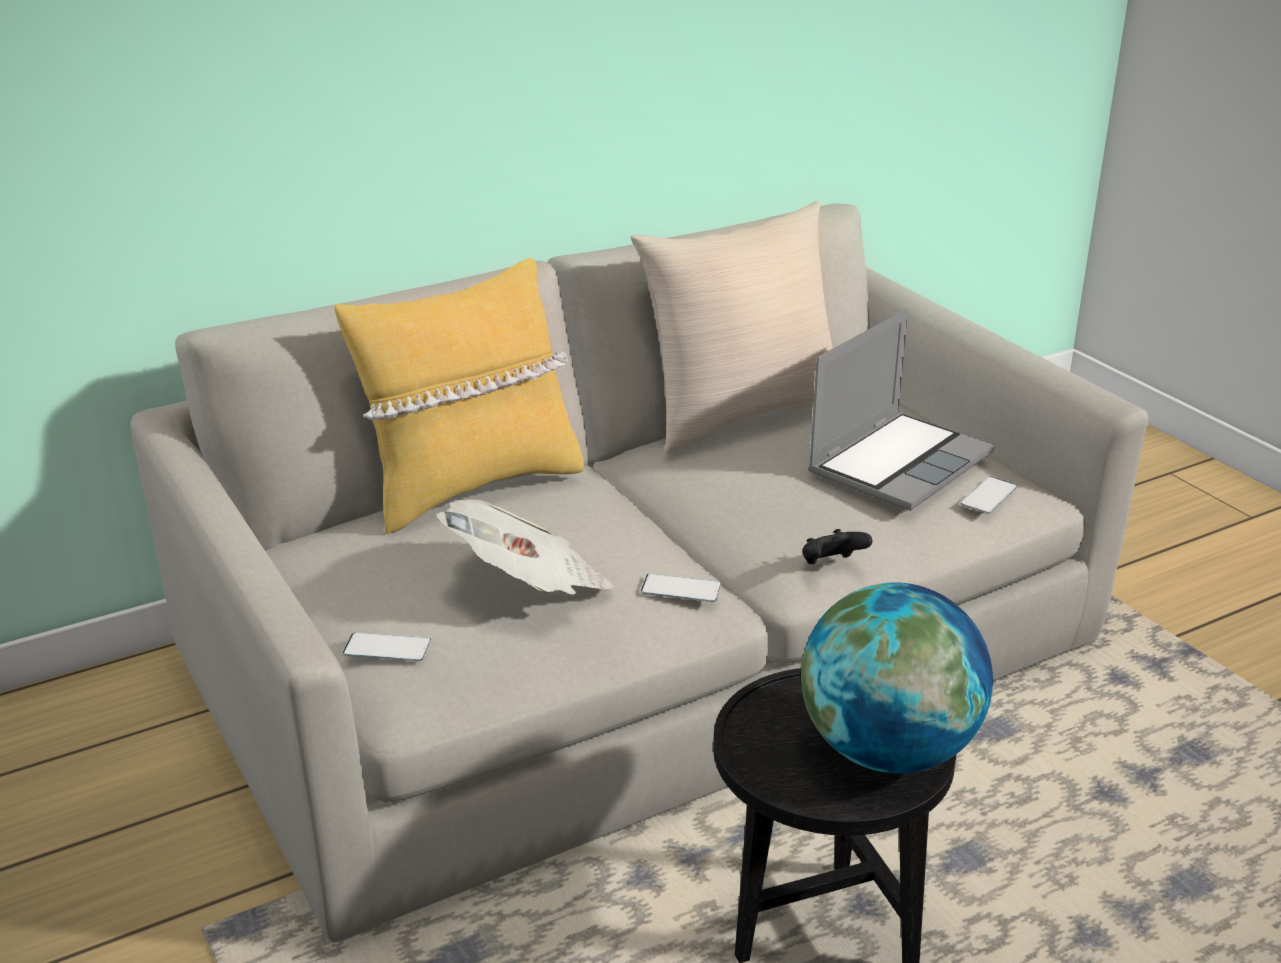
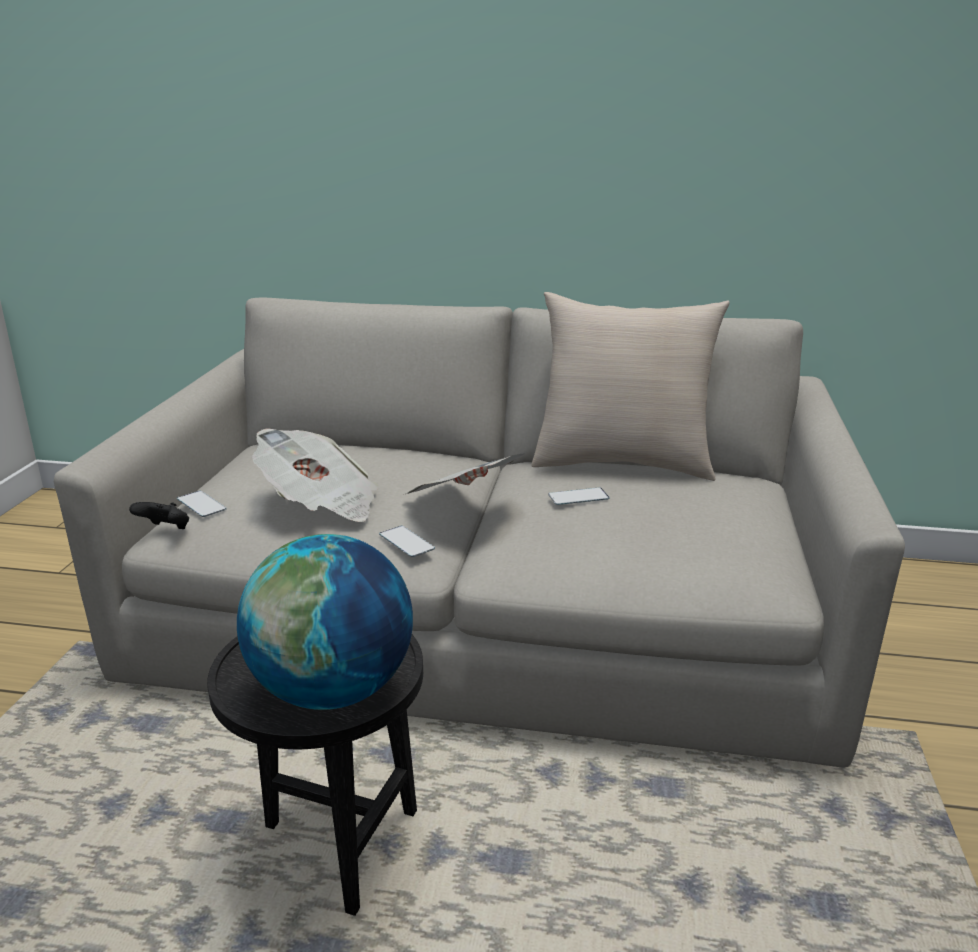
camera: 40 degrees right, 5 degrees down
yellow pillow [334,258,584,535] -> none
black game controller [802,529,872,564] -> black game controller moved to [129,502,189,529]
laptop [808,309,995,511] -> none
phone [961,476,1018,514] -> phone moved to [548,487,610,505]
none -> newspaper [407,453,525,494]

